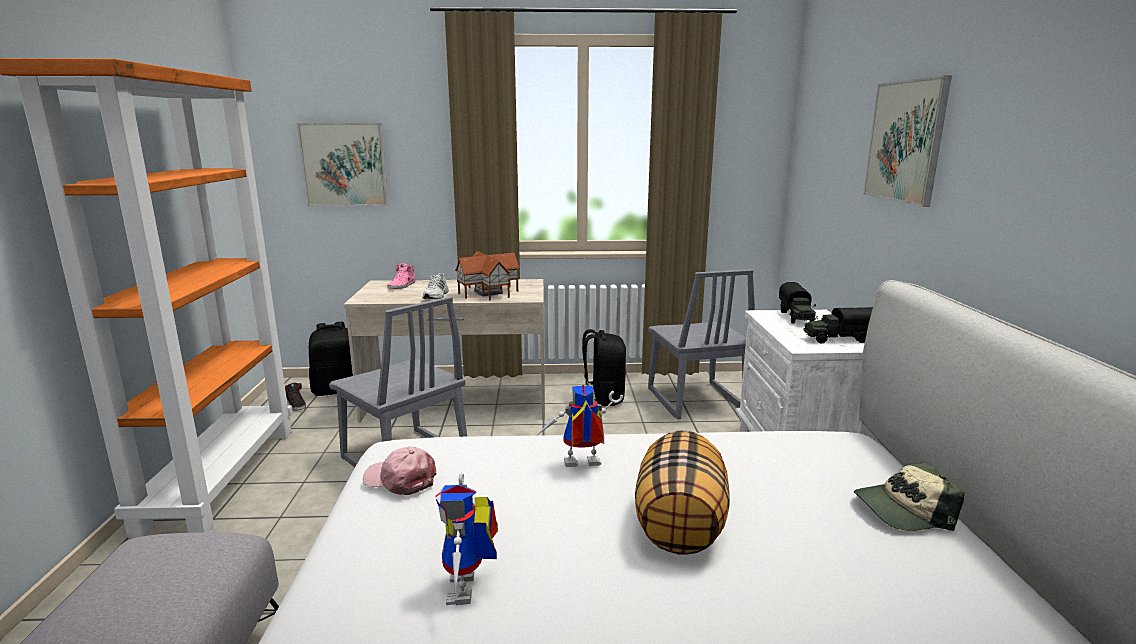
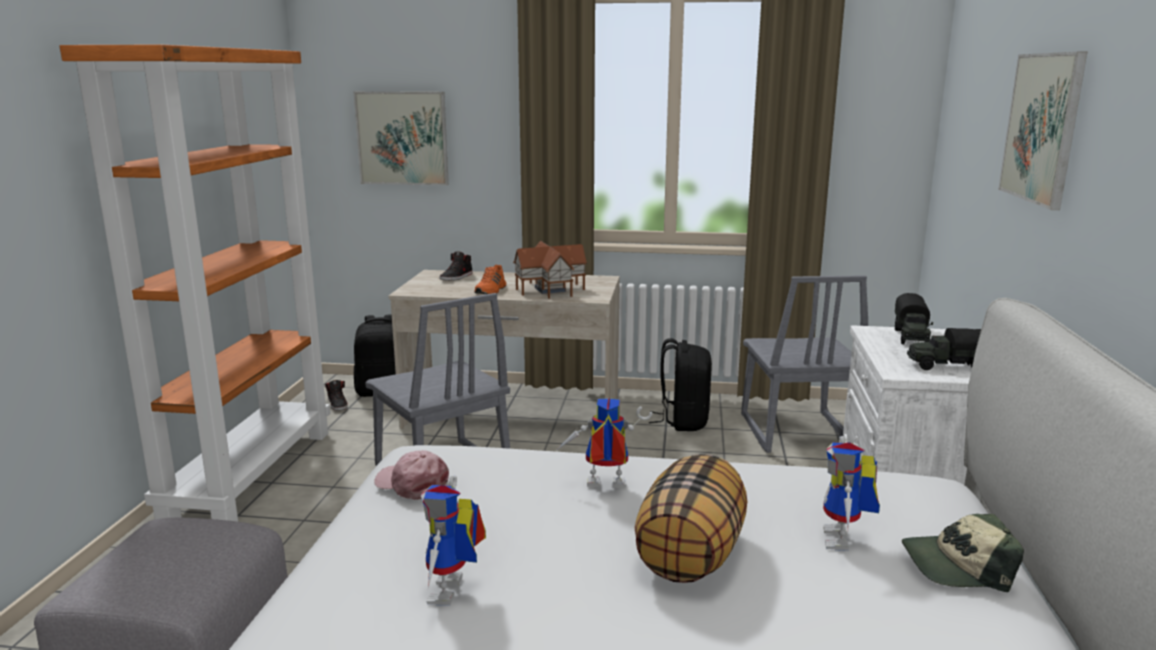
camera: 10 degrees right, 0 degrees up
pink shoe [387,263,416,289] -> black shoe [439,251,473,281]
white shoe [423,273,449,299] -> orange shoe [474,265,506,294]
none -> toy robot [823,436,880,551]

